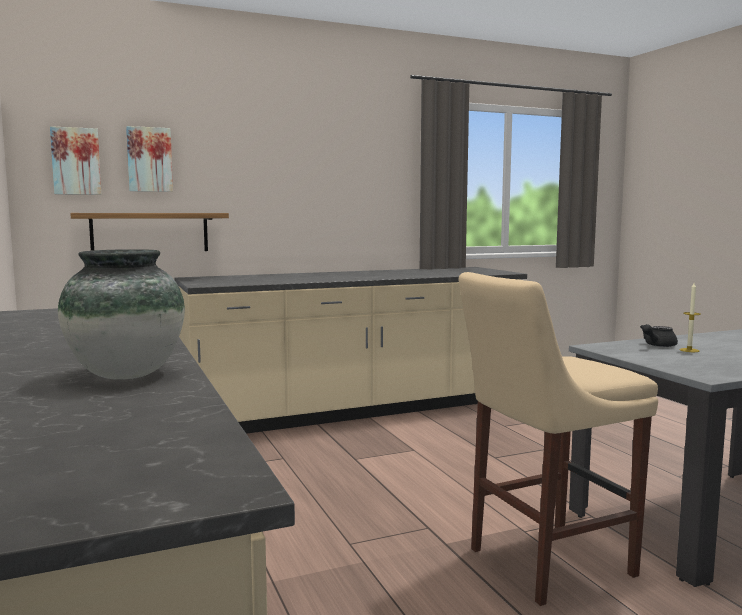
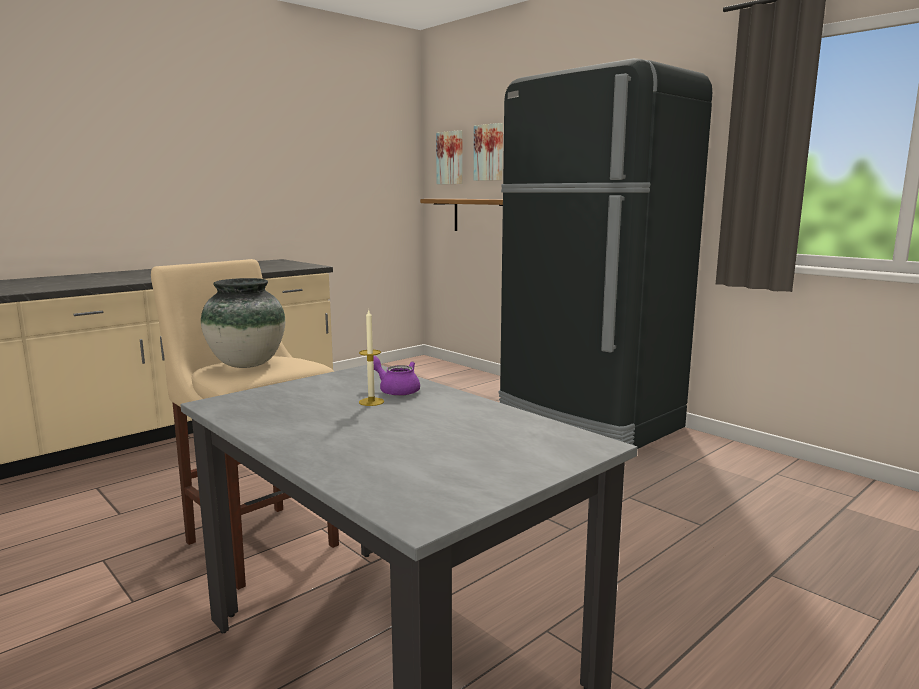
camera: 70 degrees right, 5 degrees up
vase [58,249,185,380] -> vase moved to [201,278,285,368]
beige counter [174,267,527,434] -> black fridge [499,58,712,448]
black teapot [640,324,678,347] -> purple teapot [373,356,420,396]

